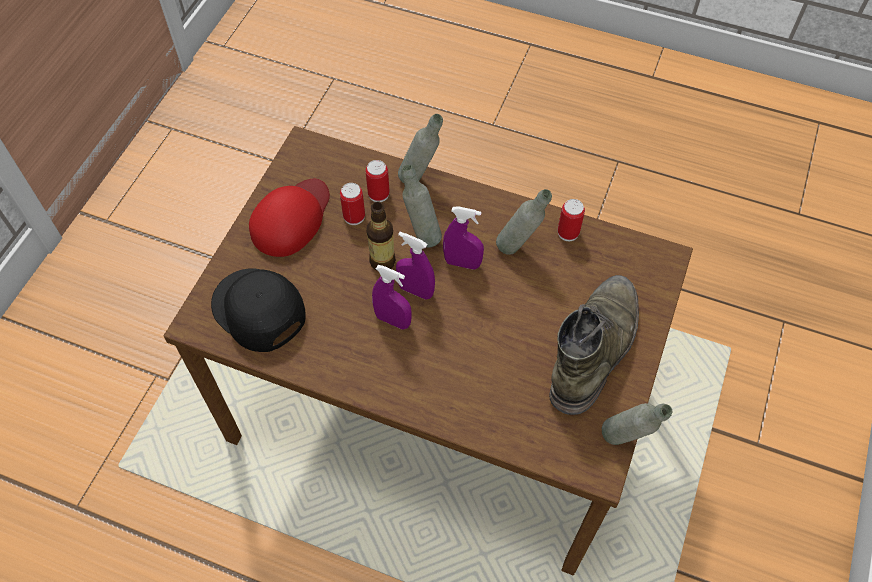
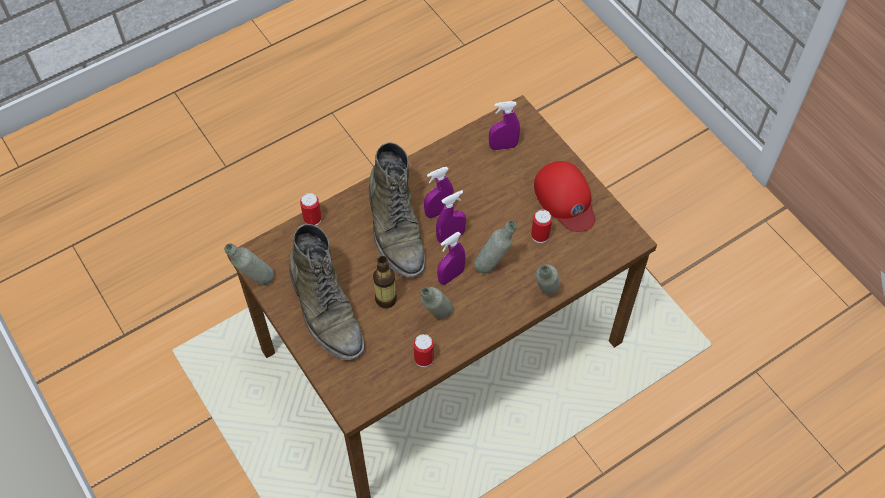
camera: 125 degrees right, 0 degrees up
black cap [211,268,306,352] -> purple spray bottle [489,101,520,150]
can [366,160,390,202] -> can moved to [300,193,322,226]
bottle [366,201,396,270] -> bottle moved to [373,256,397,308]
none -> green boot [369,142,425,277]

